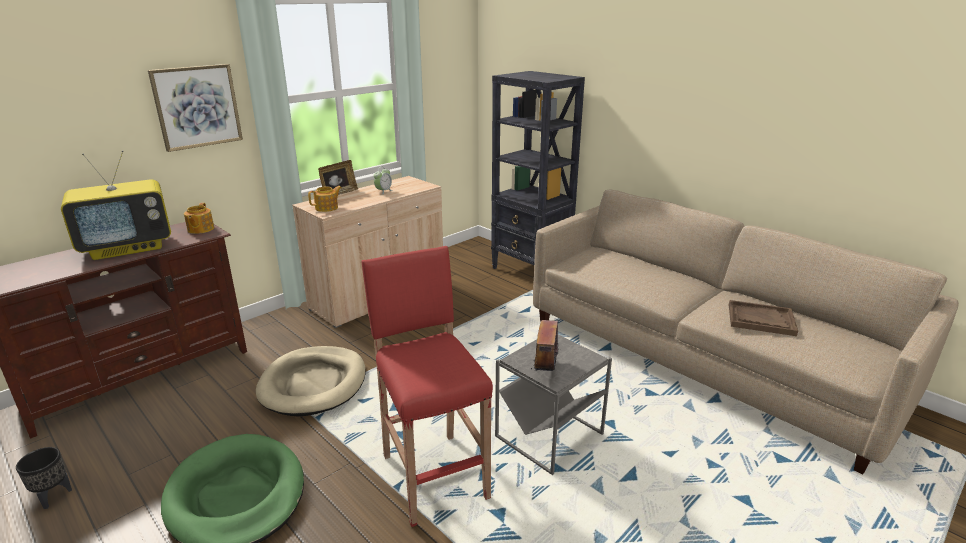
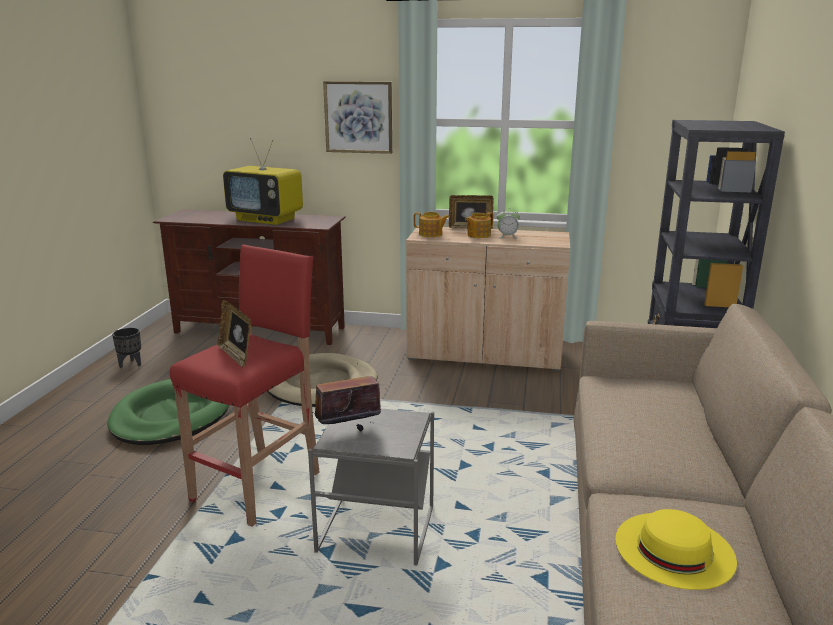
camera: 55 degrees right, 5 degrees down
teapot [184,203,214,234] -> teapot moved to [465,212,493,238]
brown tray [729,300,798,336] -> yellow hat [615,509,737,590]
none -> picture frame [217,300,252,367]

